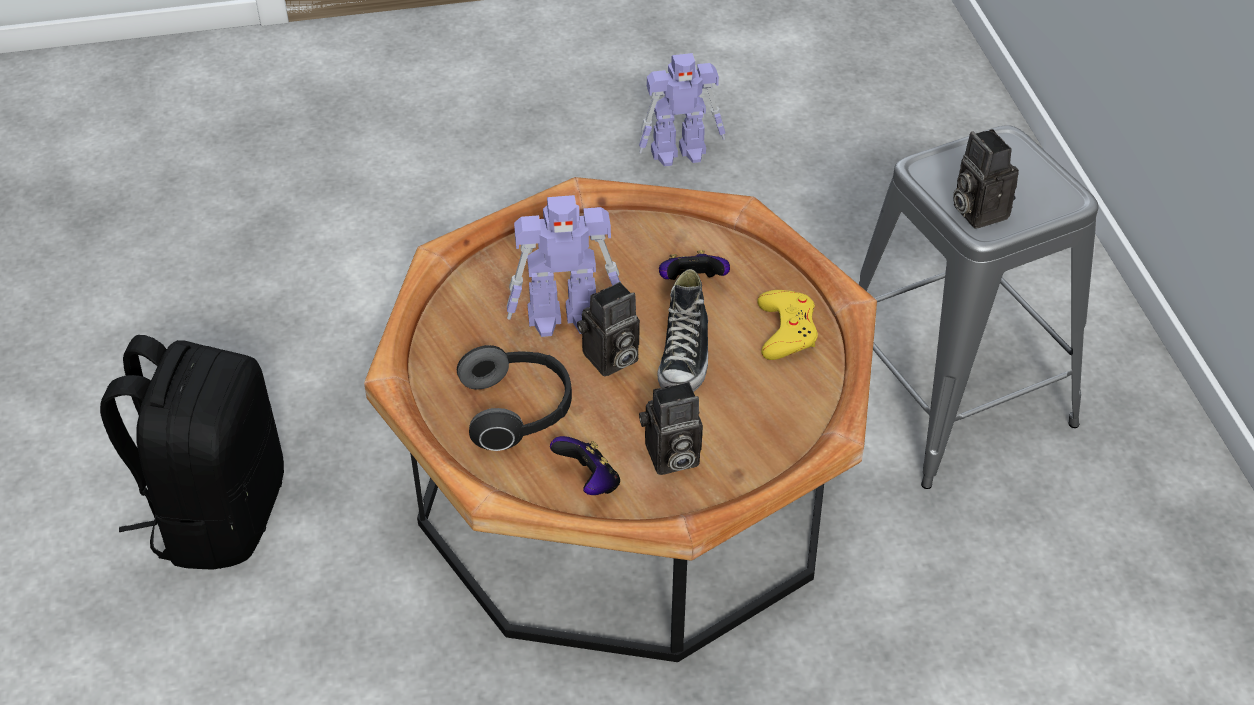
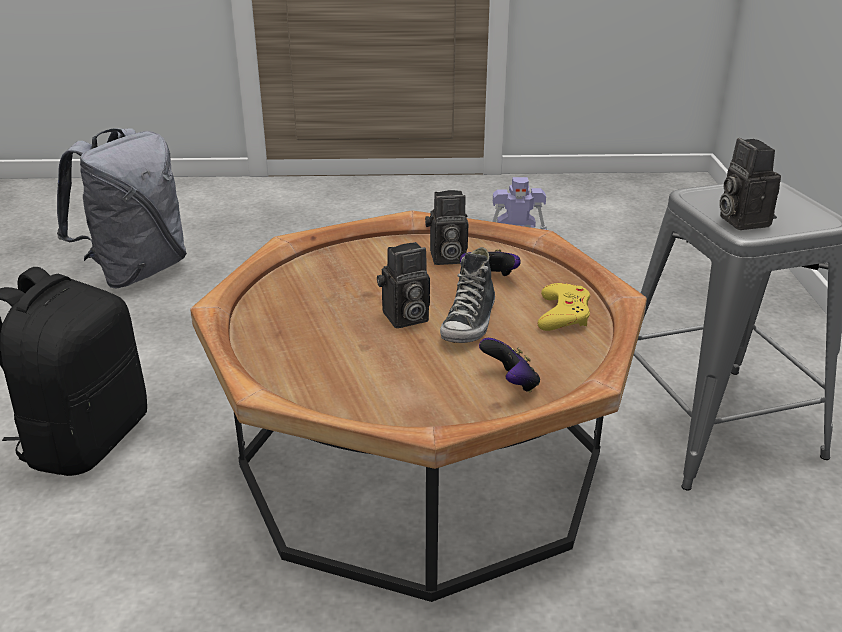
camera: 10 degrees right, 15 degrees down
headphones [457,345,572,451] -> none
toy robot [507,195,621,337] -> none
game controller [550,436,620,495] -> game controller moved to [479,338,540,393]
camera [639,382,703,475] -> camera moved to [425,190,468,265]
none -> grey backpack [57,128,187,288]

